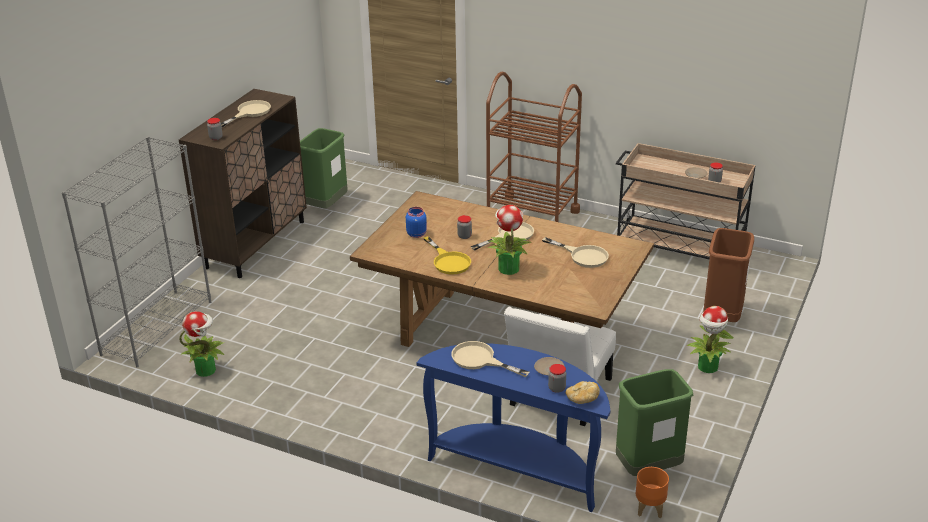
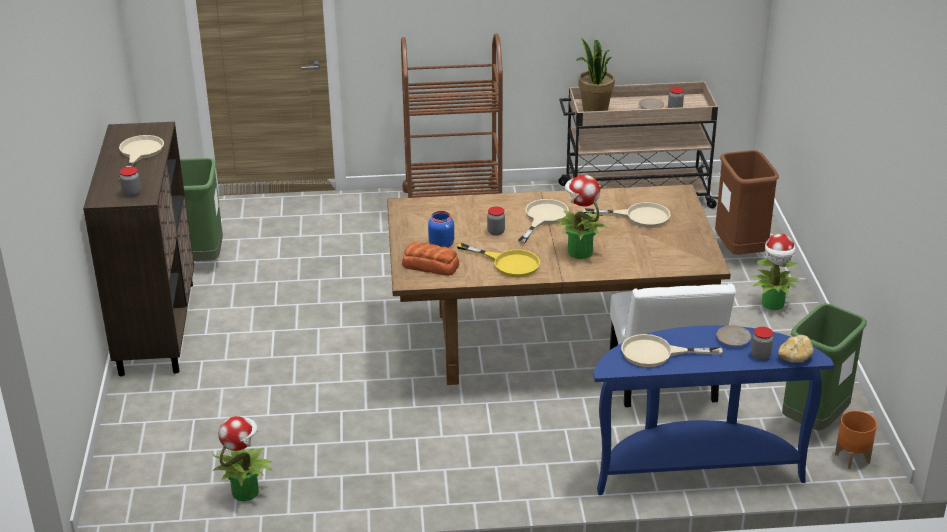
camera: 30 degrees left, 0 degrees up
grey bookcase [62,136,211,367] -> none
none -> bread [402,242,460,276]
none -> potted plant [576,37,615,112]

